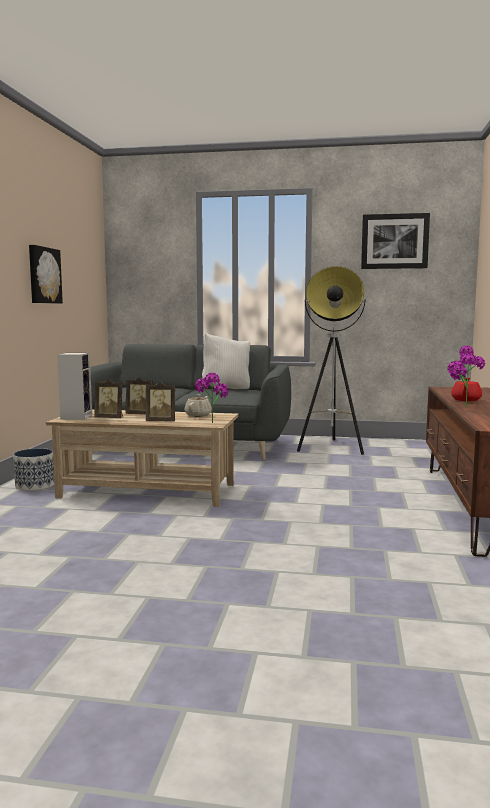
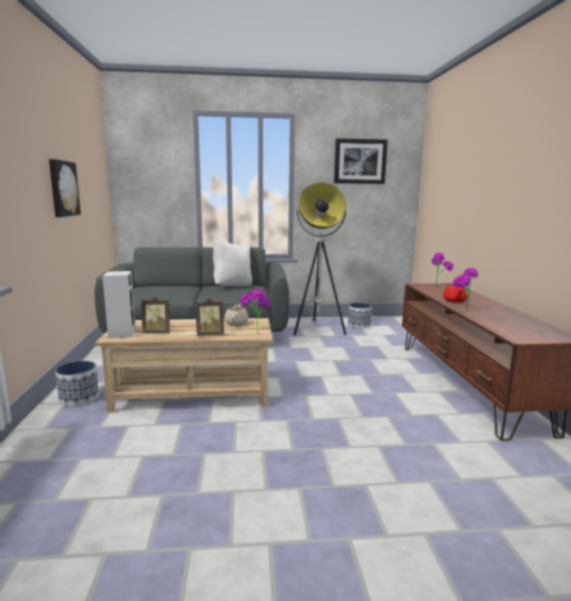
camera: 15 degrees left, 5 degrees up
picture frame [125,376,153,415] -> none
none -> planter [348,303,372,328]

